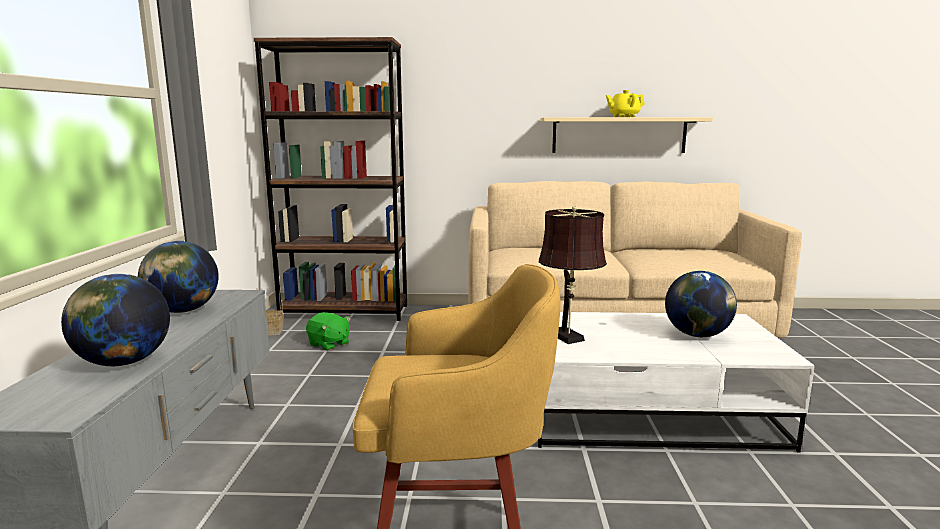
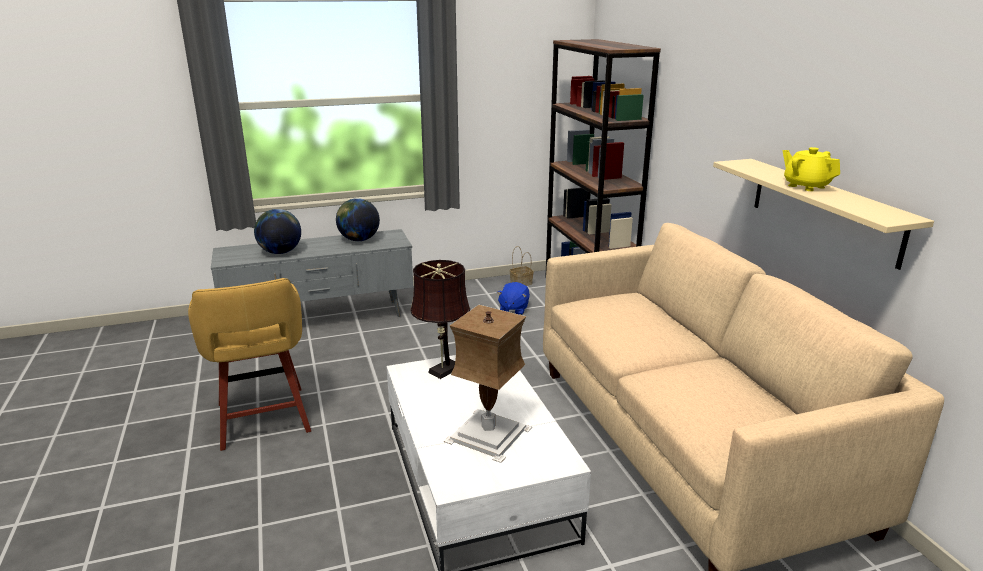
camera: 70 degrees right, 10 degrees up
green plush toy [306,312,350,351] -> blue plush toy [497,282,530,315]
globe [665,271,737,337] -> table lamp [444,305,532,463]

